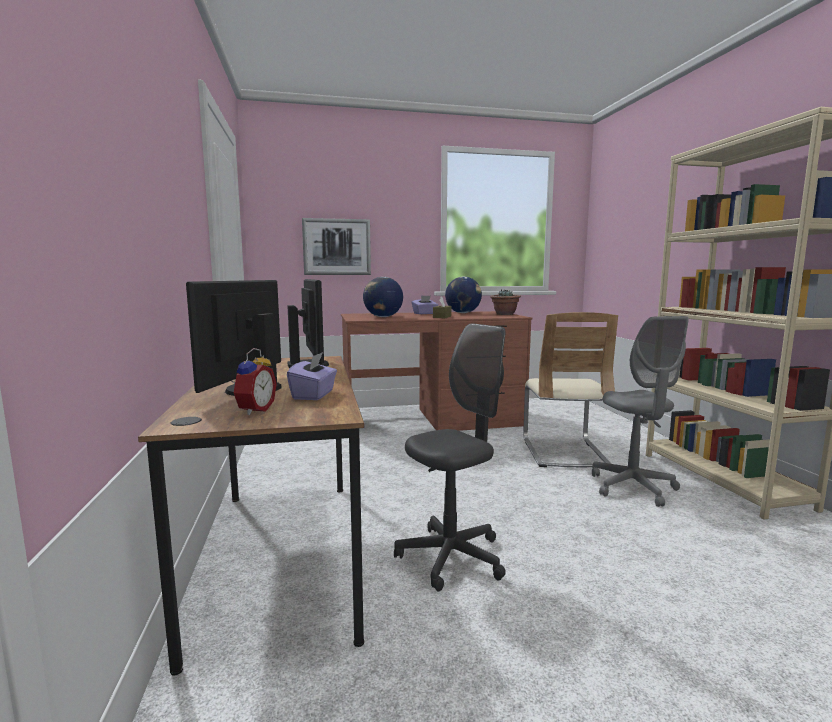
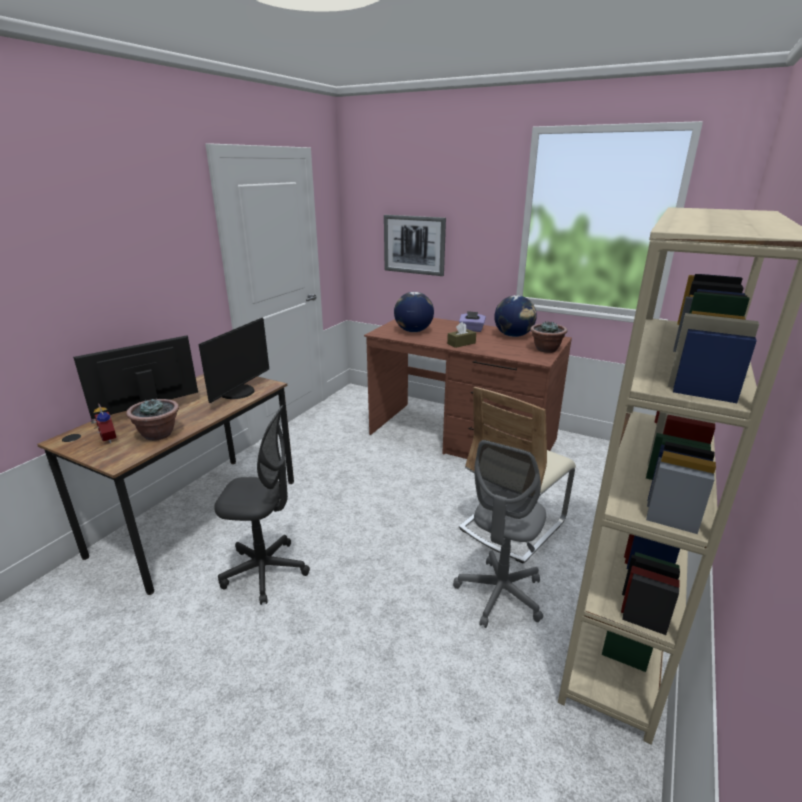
camera: 40 degrees right, 15 degrees up
alarm clock [231,348,277,415] -> alarm clock turned 90 degrees counterclockwise [91,403,116,443]
purple tissue box [287,352,337,400] -> potted plant [126,399,179,441]

